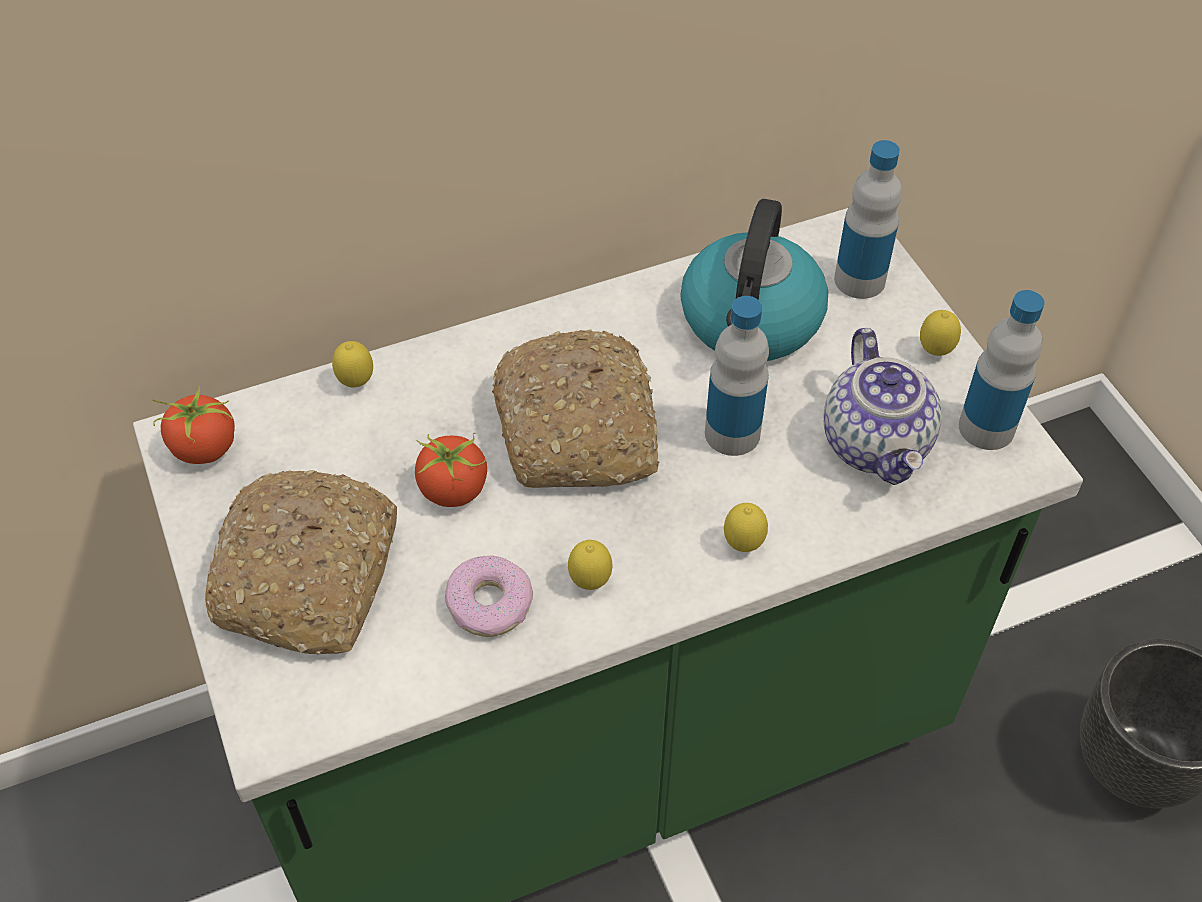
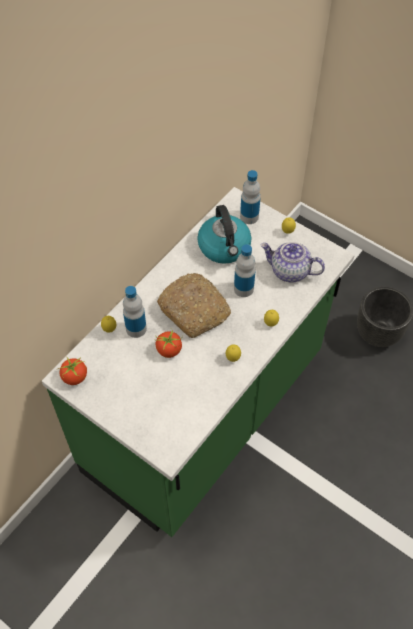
camera: 30 degrees left, 5 degrees up
bread [205,470,397,655] -> none
donut [445,556,533,637] -> none
teapot [824,328,942,485] -> teapot turned 150 degrees clockwise [261,242,325,282]
bottle [959,290,1045,450] -> bottle moved to [123,286,147,338]

